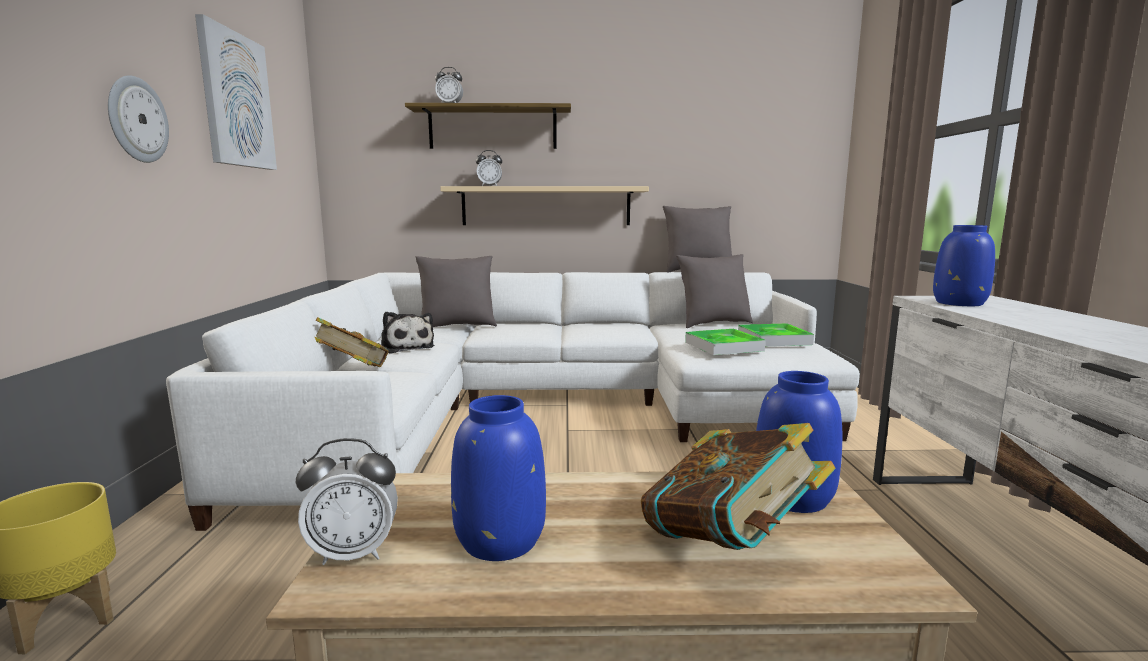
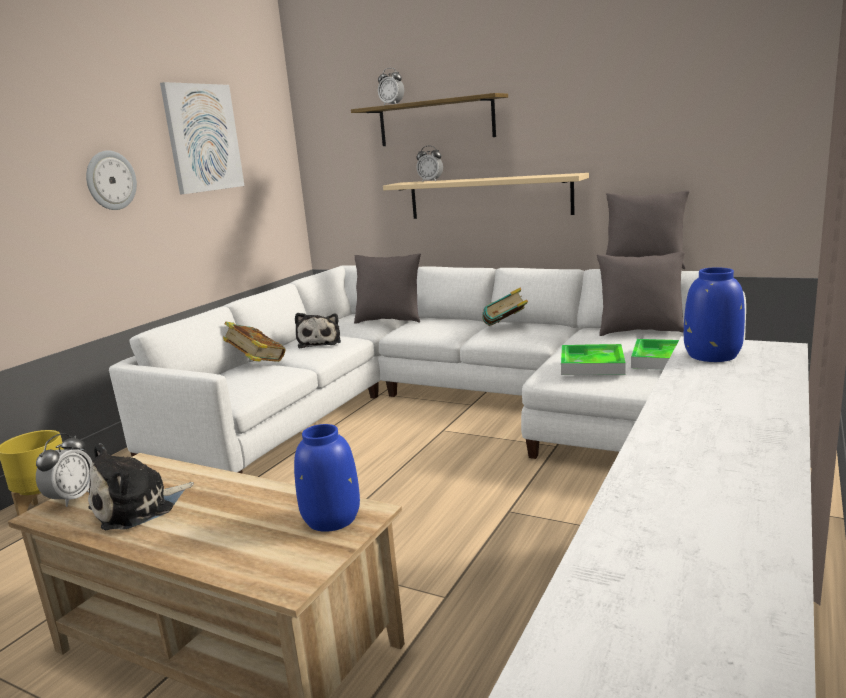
camera: 30 degrees right, 5 degrees up
alarm clock [296,438,398,565] -> alarm clock turned 90 degrees counterclockwise [36,433,92,507]
blue vase [451,395,546,561] -> plush toy [88,443,194,530]
book [641,423,836,550] -> book moved to [482,288,528,326]

